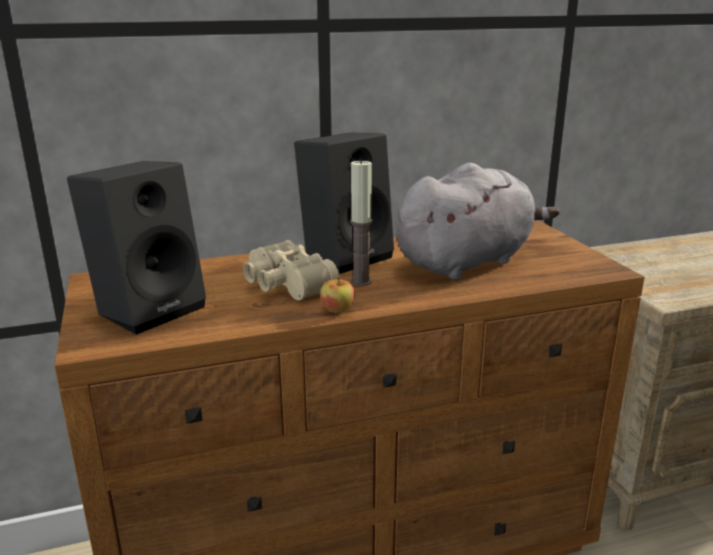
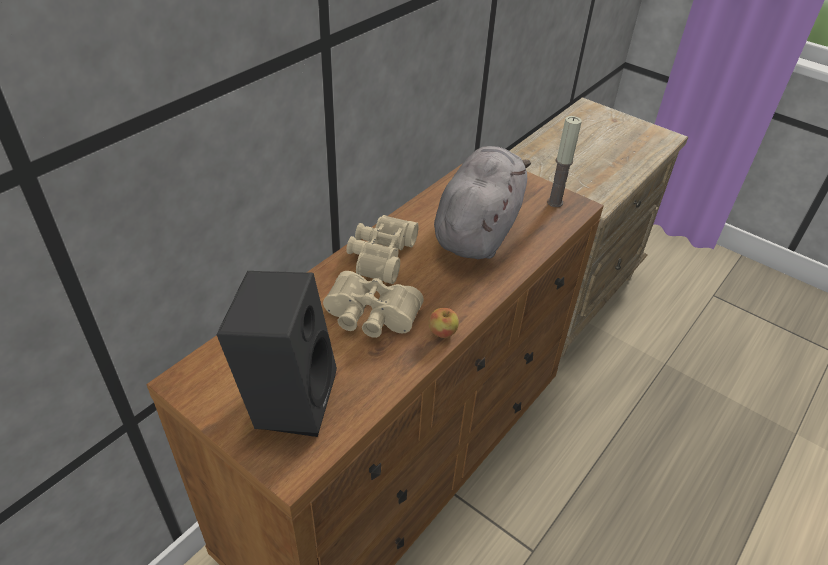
camera: 35 degrees left, 20 degrees up
black speaker [294,132,394,274] -> beige binoculars [346,215,419,284]
candle [350,159,373,286] -> candle moved to [547,116,582,207]

